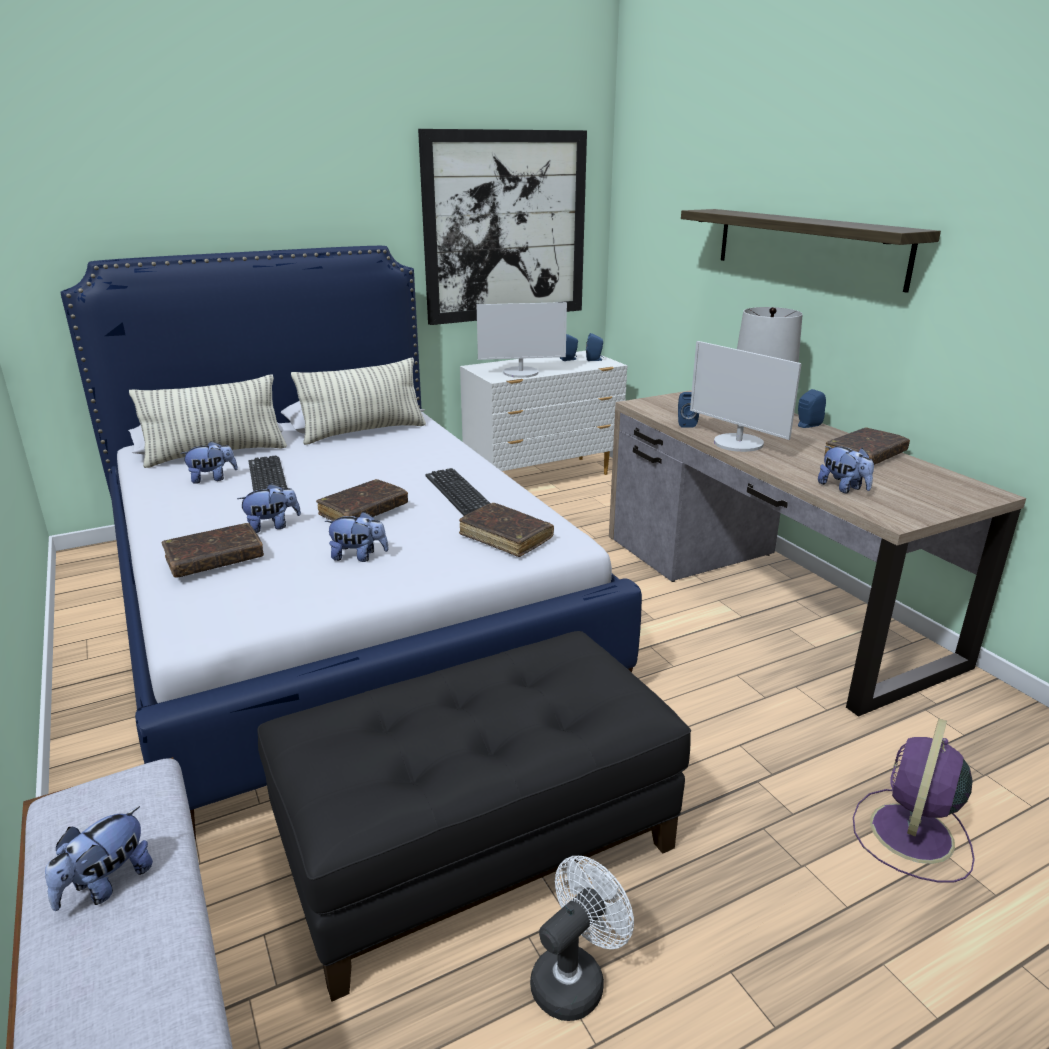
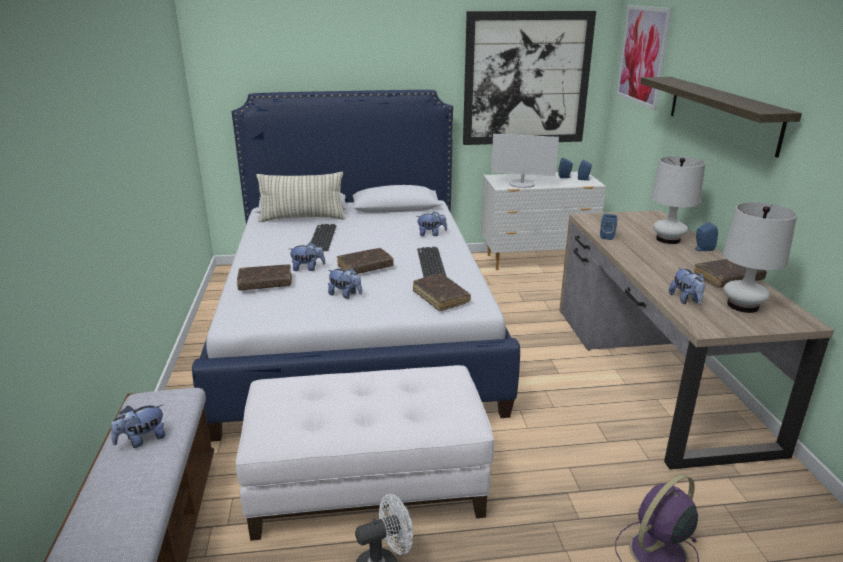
camera: 20 degrees right, 0 degrees up
plush toy [180,441,238,484] -> plush toy moved to [416,211,447,236]
black ottoman [257,631,691,1002] -> white ottoman [236,365,494,541]
pillow [291,358,426,445] -> none
monitor [690,341,802,452] -> none
none -> picture [616,5,672,110]
none -> white table lamp [722,202,797,313]

